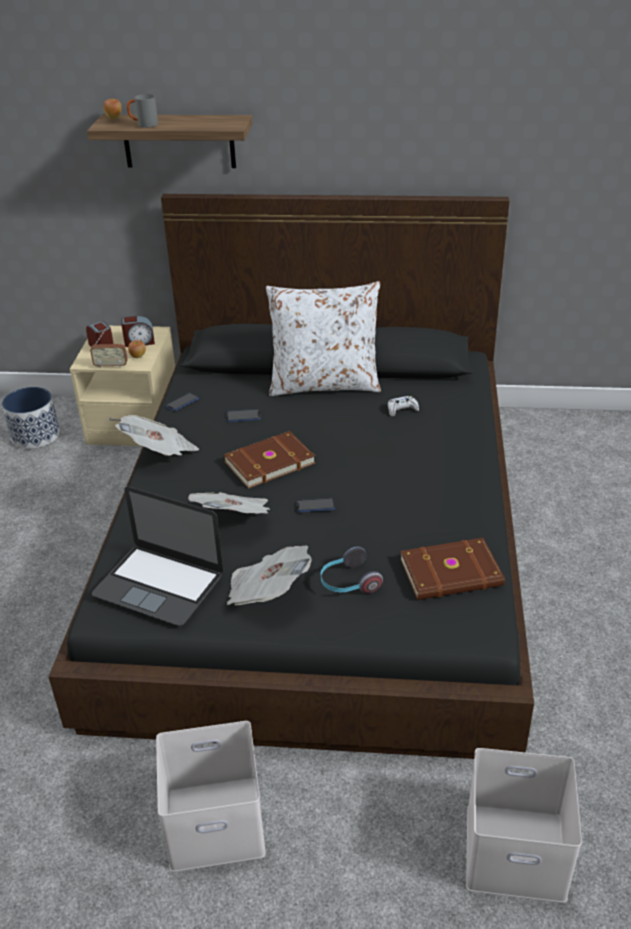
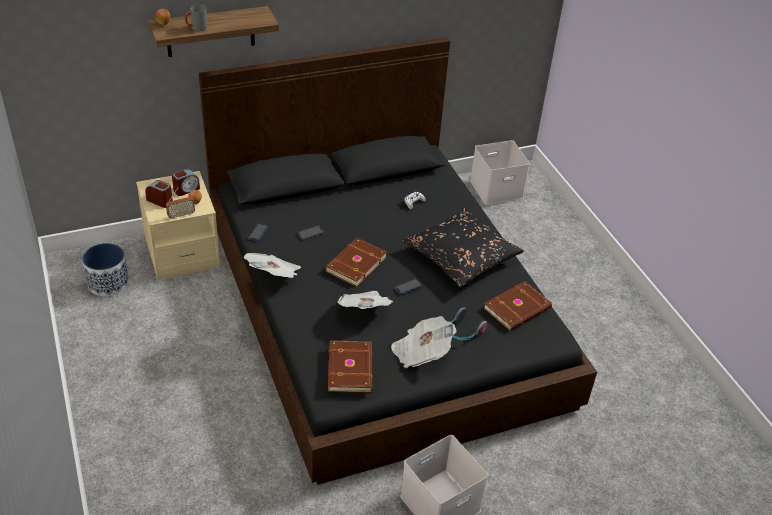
camera: 30 degrees left, 5 degrees up
laptop [92,487,223,626] -> brown book [328,340,373,393]
white pillow [266,281,381,396] -> none
white storage box [466,748,582,903] -> white storage box moved to [470,140,530,205]
none -> black pillow [403,208,524,287]

